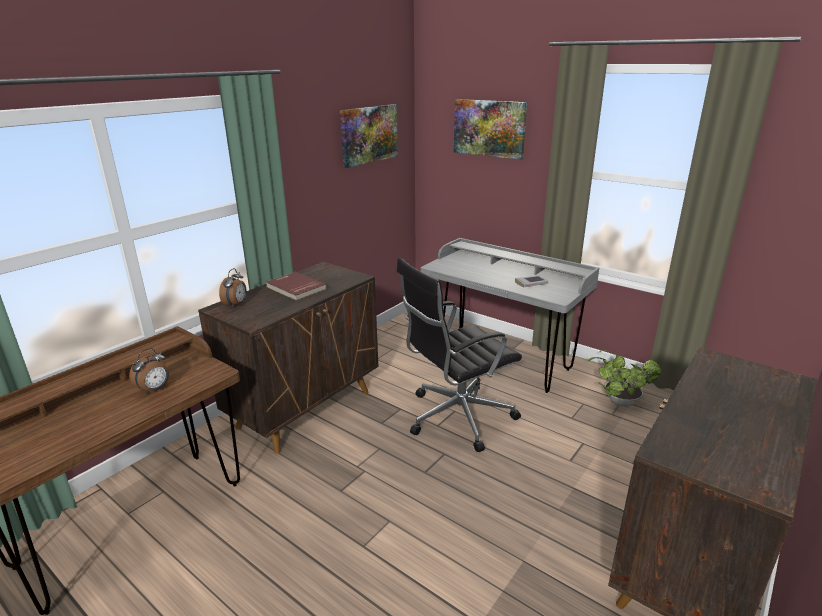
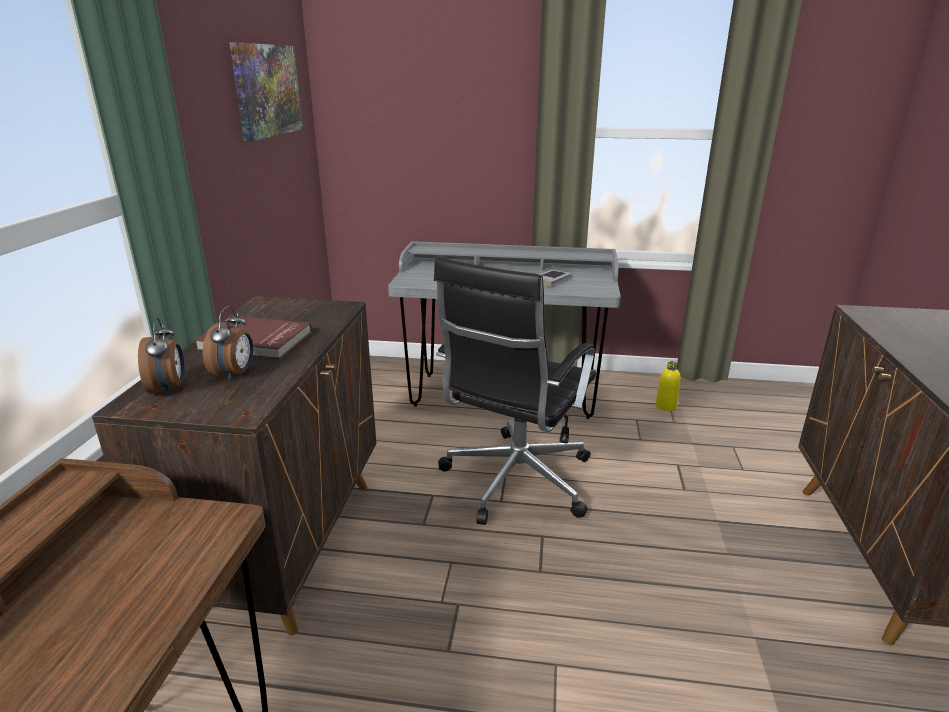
camera: 30 degrees left, 0 degrees up
alarm clock [129,348,169,394] -> alarm clock moved to [203,306,253,381]
picture [454,99,527,160] -> none
potted plant [588,350,661,407] -> yellow bottle [656,361,680,411]

